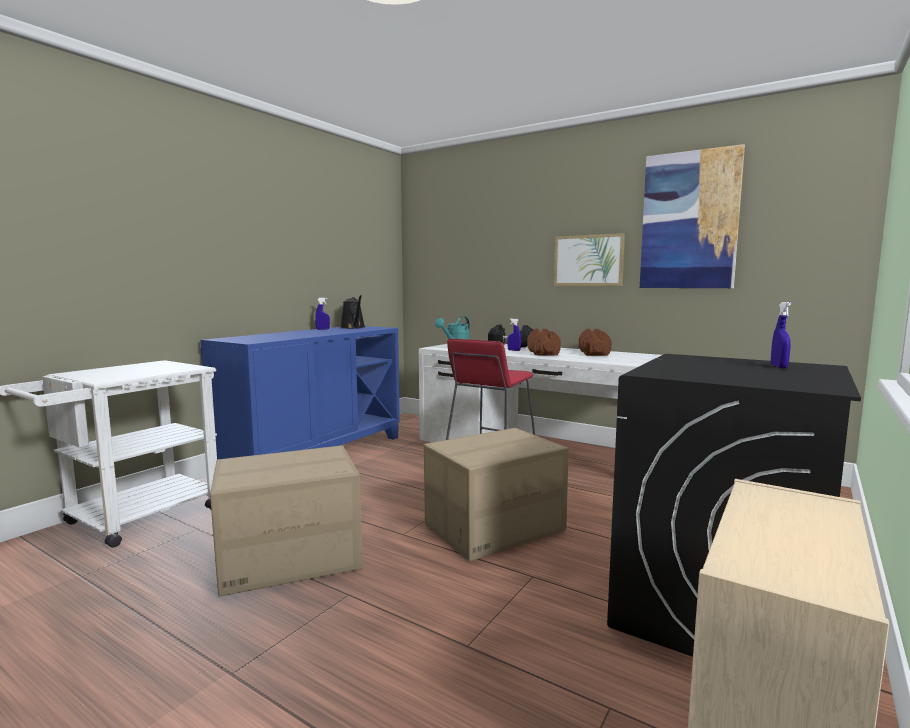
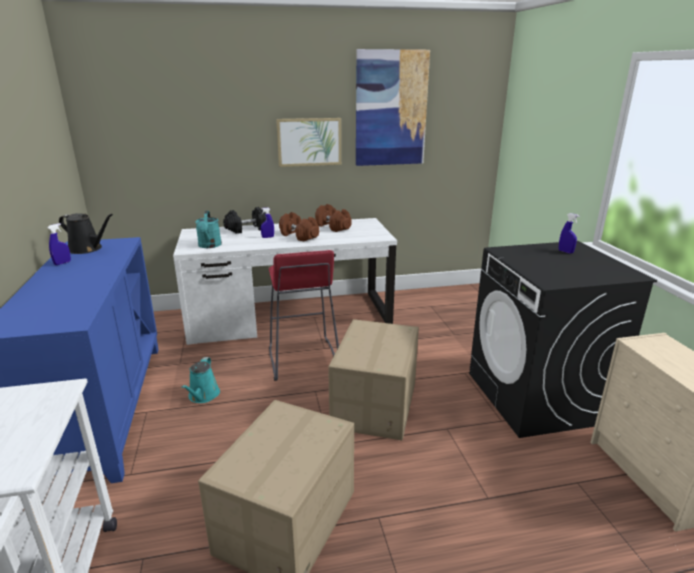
camera: 45 degrees left, 15 degrees up
none -> turquoise watering can [181,357,220,403]

